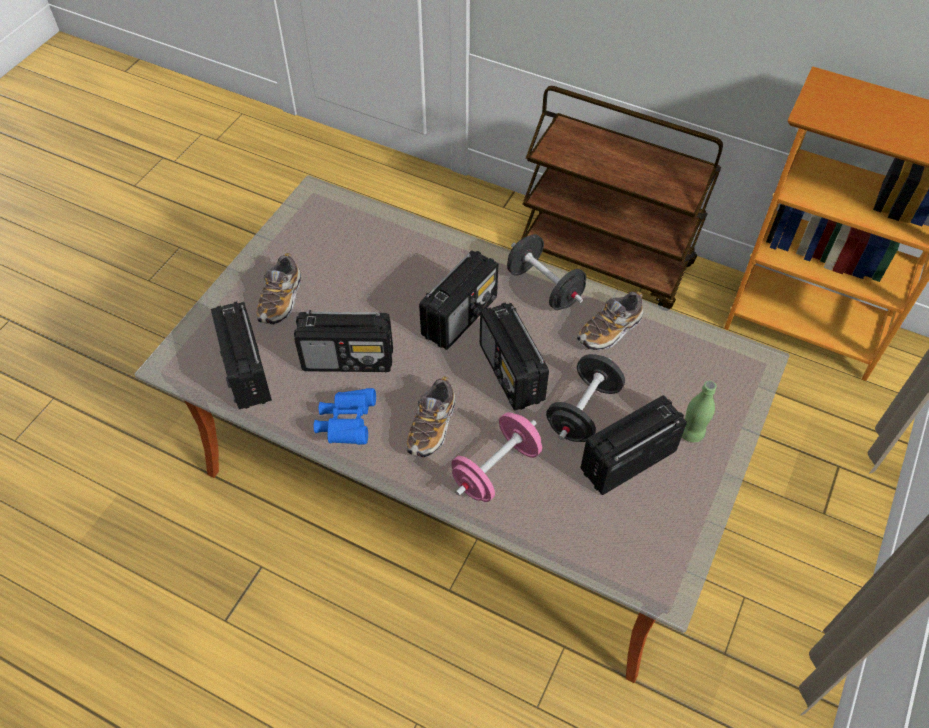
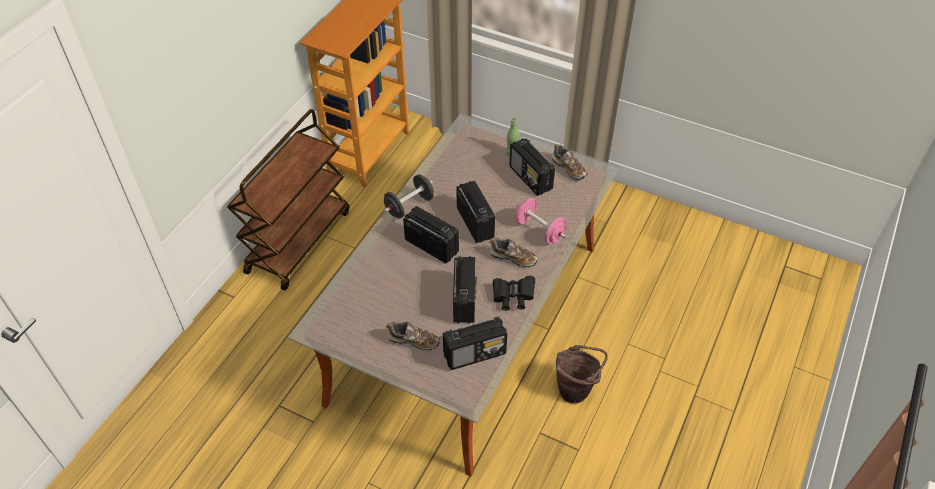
camera: 90 degrees left, 5 degrees down
blue binoculars [314,388,376,445] -> black binoculars [492,276,535,311]
radio [480,303,549,411] -> radio turned 90 degrees counterclockwise [456,181,495,243]
black dumbbell [546,354,625,442] -> none
shoe [577,291,643,350] -> shoe moved to [552,144,588,181]
none -> brown bucket [556,345,608,403]

